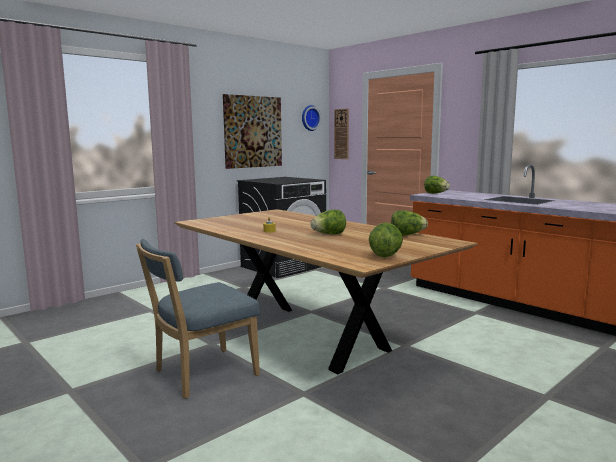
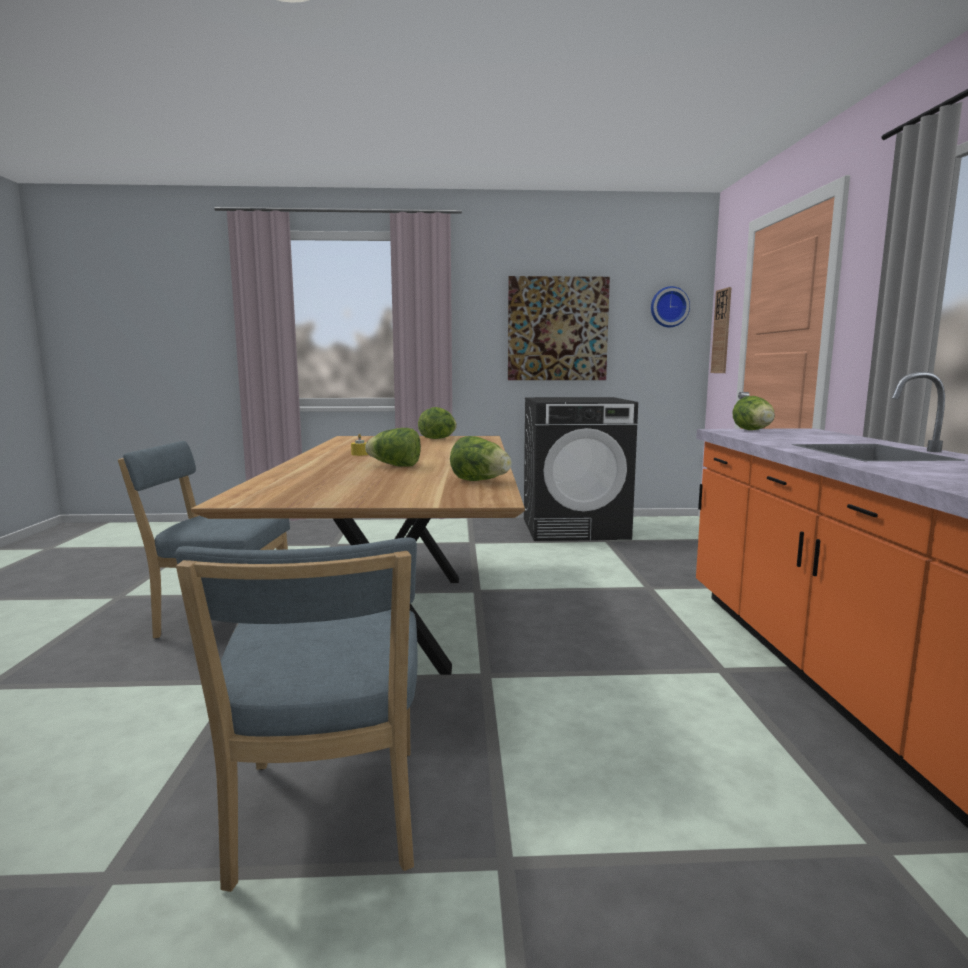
camera: 40 degrees right, 0 degrees up
lettuce [369,223,403,257] -> lettuce moved to [418,407,457,439]
none -> blue chair [176,537,417,892]

